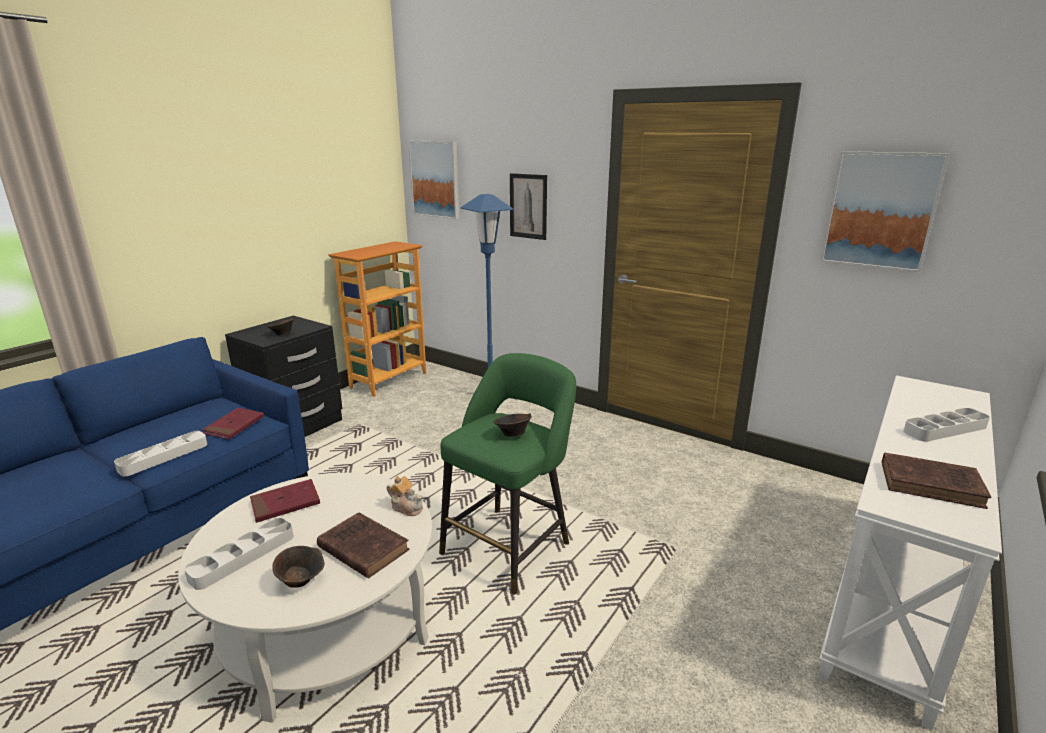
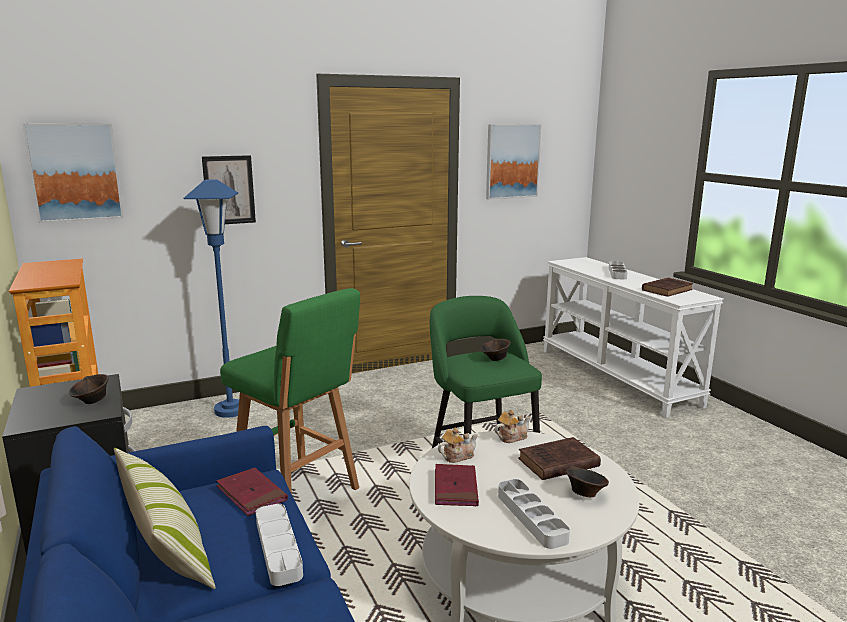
camera: 60 degrees left, 5 degrees down
none -> pillow [114,448,216,589]
none -> green stool [220,288,360,494]
none -> teapot [438,428,478,463]

